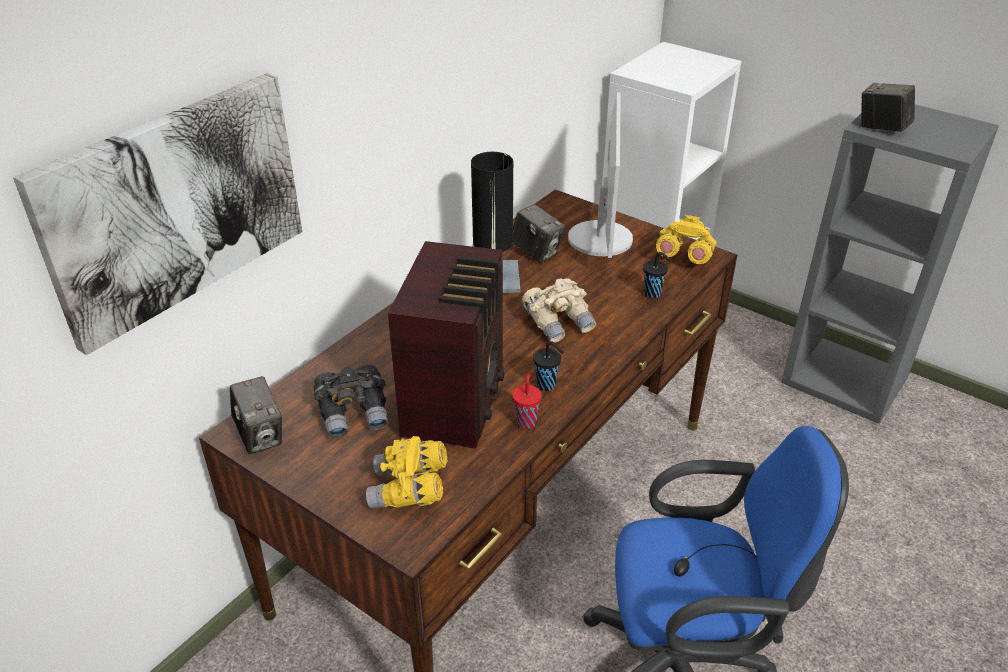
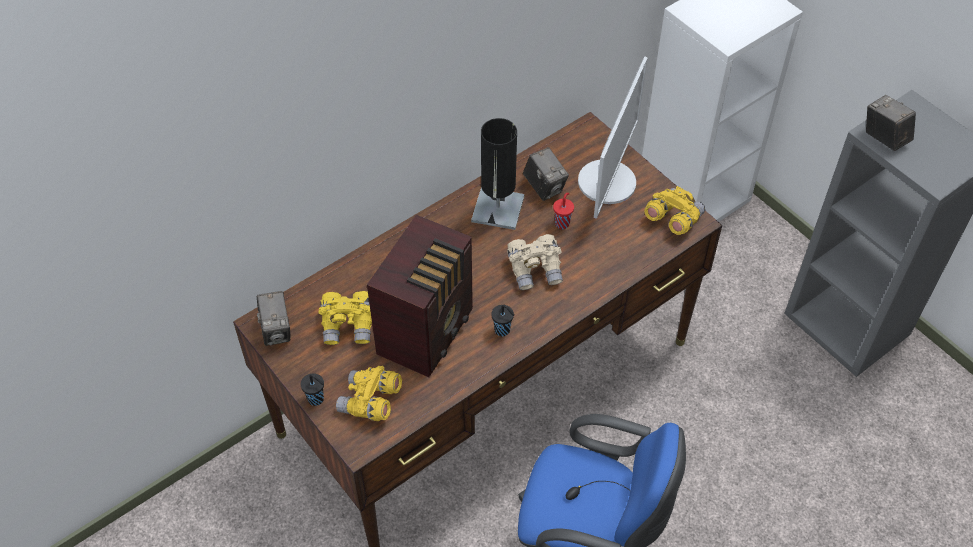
camera: 15 degrees right, 15 degrees up
picture [13,73,302,355] -> none
grey binoculars [314,365,388,438] -> yellow binoculars [319,291,372,345]
red cup [512,374,542,429] -> red cup moved to [553,193,574,229]
black cup [643,252,672,298] -> black cup moved to [301,373,324,406]

